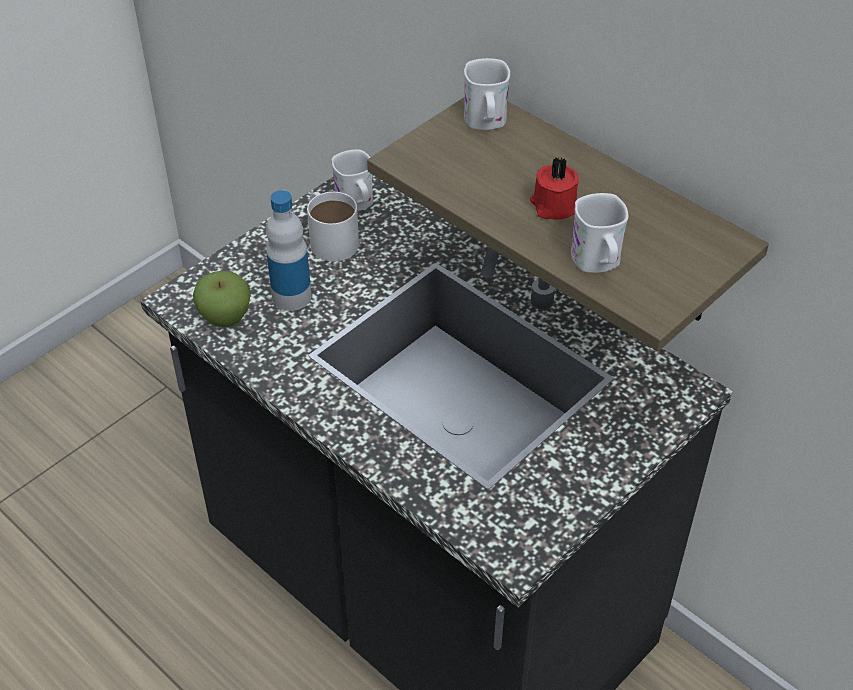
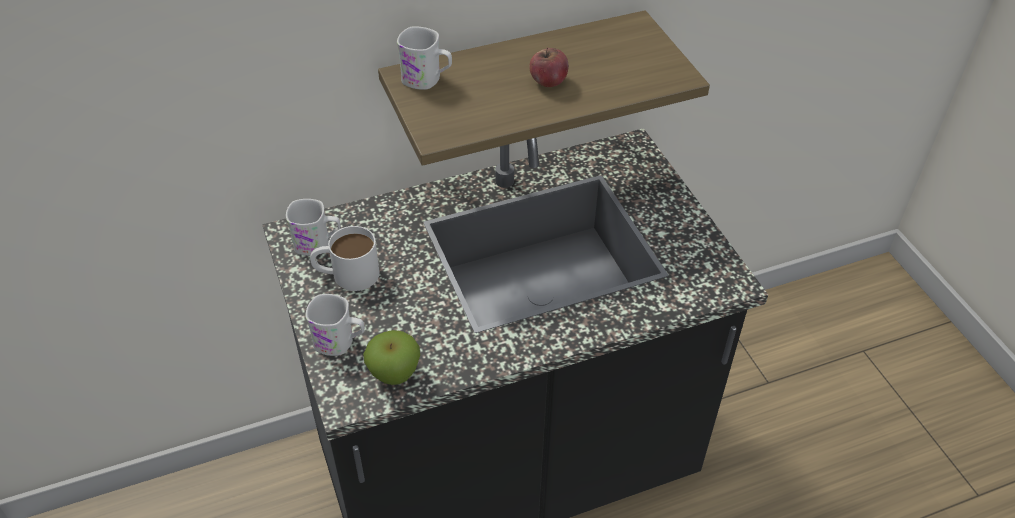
camera: 65 degrees left, 0 degrees up
bottle [266,190,311,311] -> none
red candle [530,157,579,220] -> apple [529,47,569,87]
white mug [571,193,628,273] -> white mug moved to [305,294,365,356]

